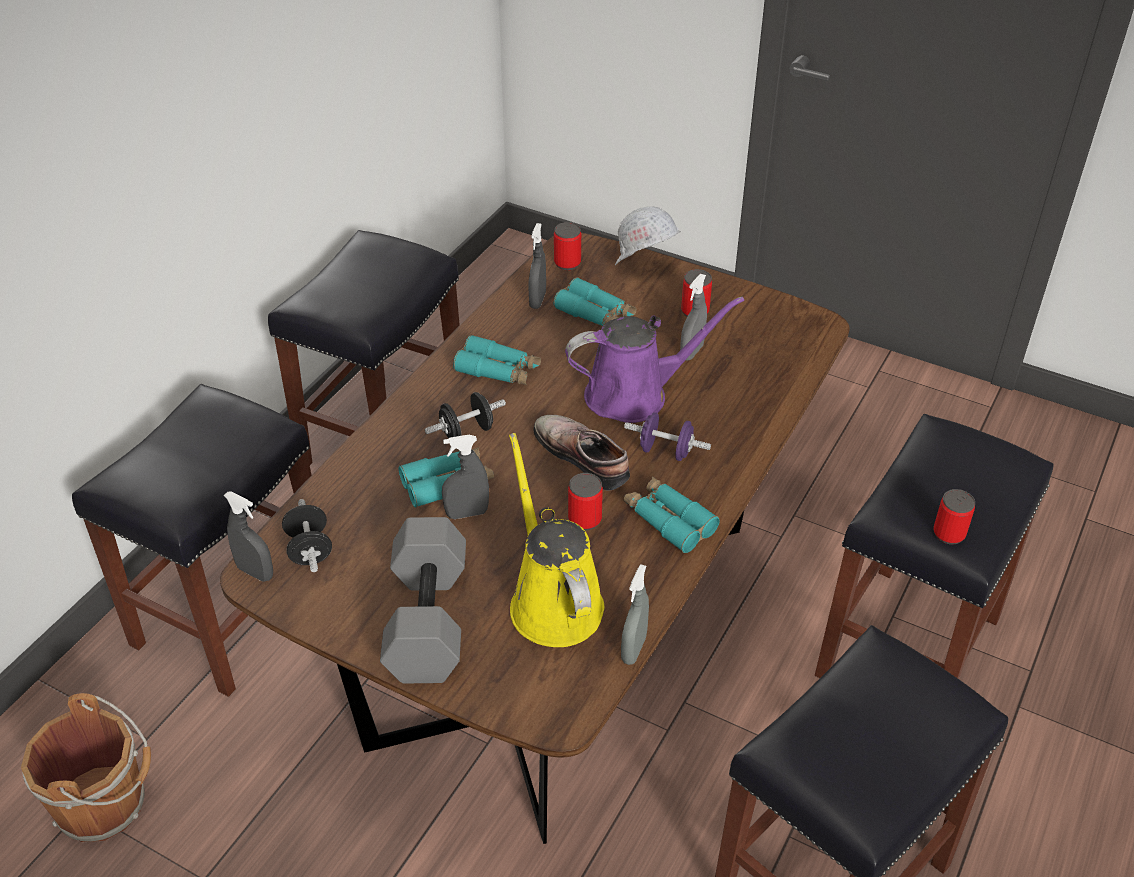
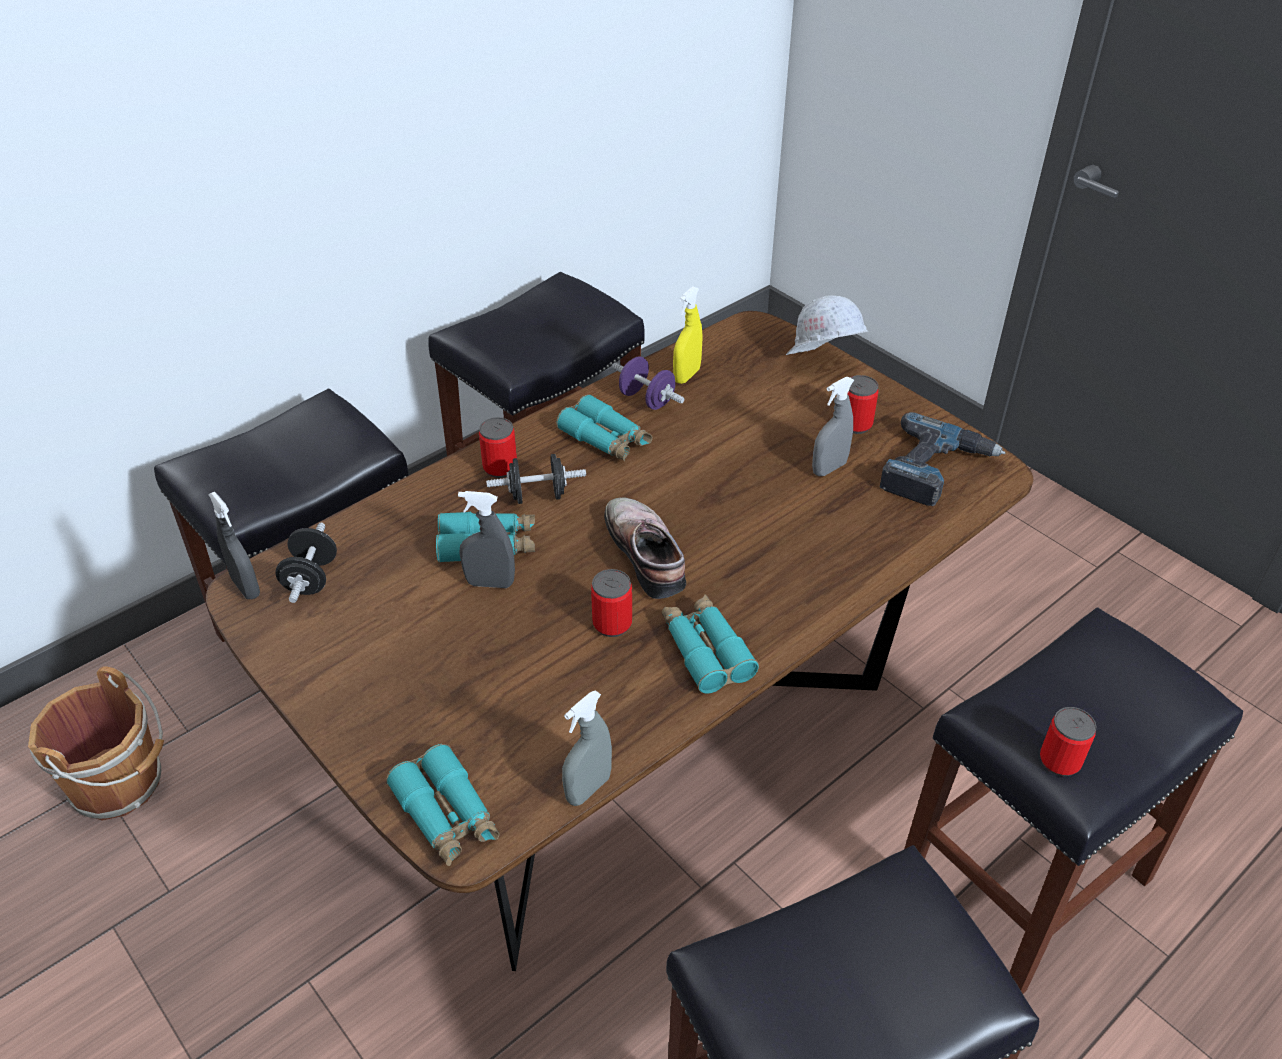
camera: 20 degrees right, 0 degrees up
grey dumbbell [380,517,466,684] -> none
yellow watering can [509,433,604,647] -> none
grey spray bottle [529,223,546,309] -> yellow spray bottle [673,286,703,384]
can [554,222,581,270] -> can moved to [479,417,517,478]
turquoise binoculars [554,277,636,326] -> turquoise binoculars moved to [386,744,500,866]
purple watering can [565,297,744,423] -> none
purple dumbbell [624,412,711,461] -> purple dumbbell moved to [612,357,684,410]
none -> power drill [880,412,1006,506]

